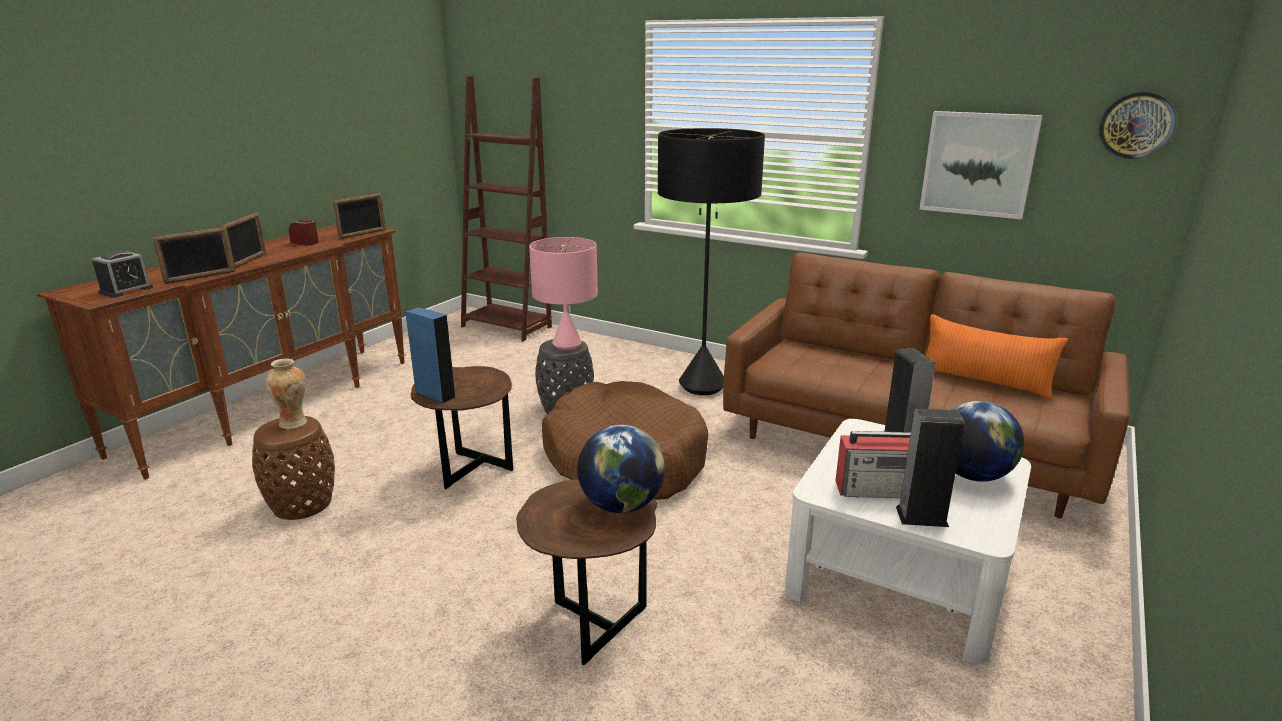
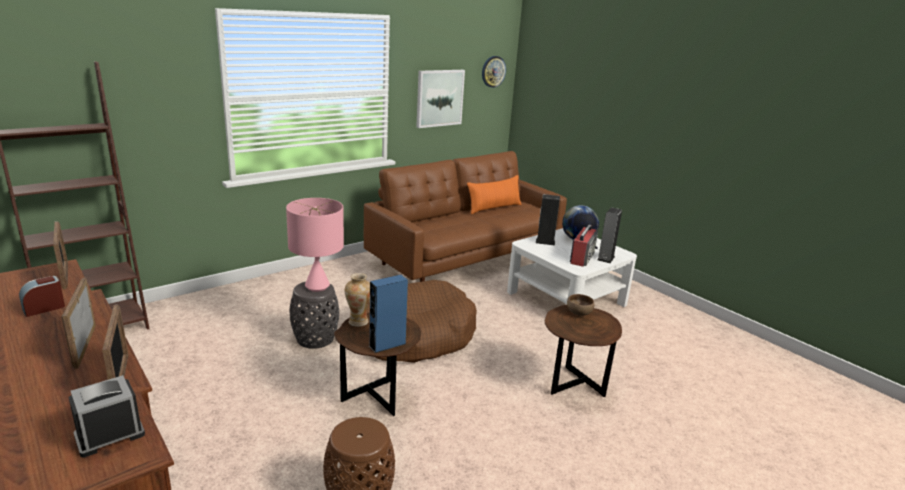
camera: 70 degrees left, 0 degrees up
alarm clock [92,251,153,298] -> alarm clock turned 90 degrees counterclockwise [69,375,145,458]
picture frame [221,213,266,269] -> picture frame turned 135 degrees counterclockwise [61,278,96,369]
vase [266,358,307,429] -> vase moved to [345,273,370,327]
globe [577,425,665,513] -> brown bowl [567,294,594,316]
black floor lamp [658,128,765,395] -> none

